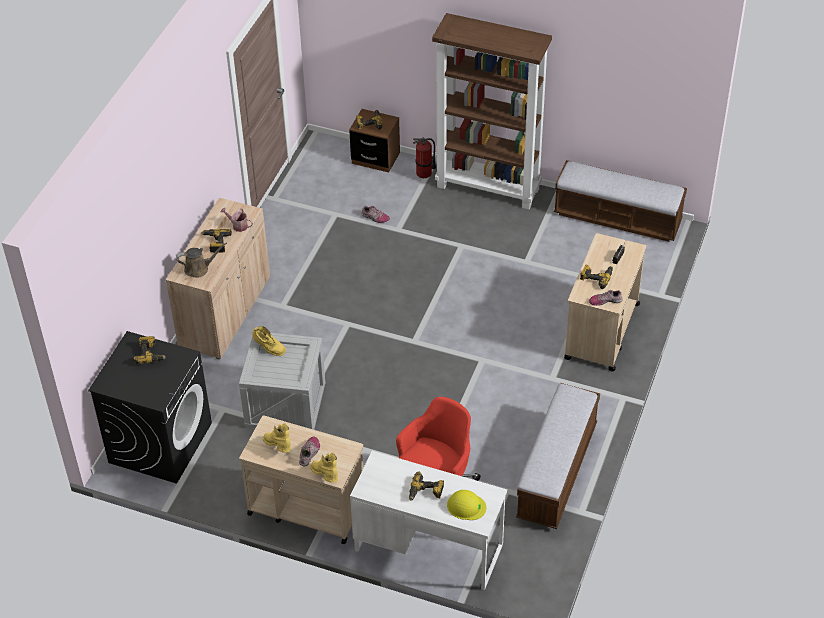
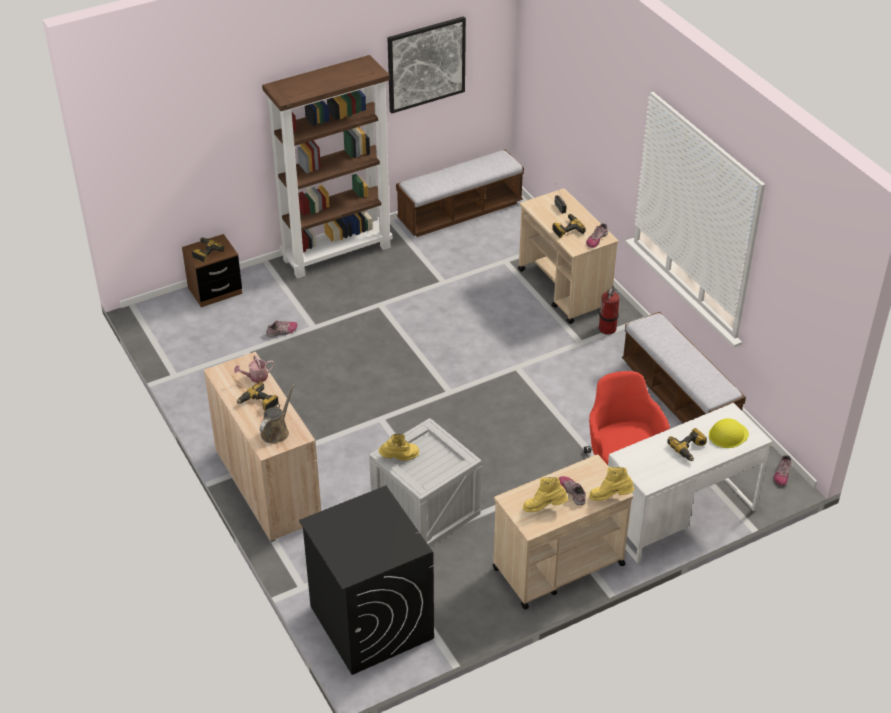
camera: 50 degrees left, 5 degrees down
power drill [133,336,166,364] -> none
fire extinguisher [413,137,436,178] -> fire extinguisher moved to [599,286,620,335]
none -> picture [387,16,466,114]
none -> shoe [773,455,791,486]

